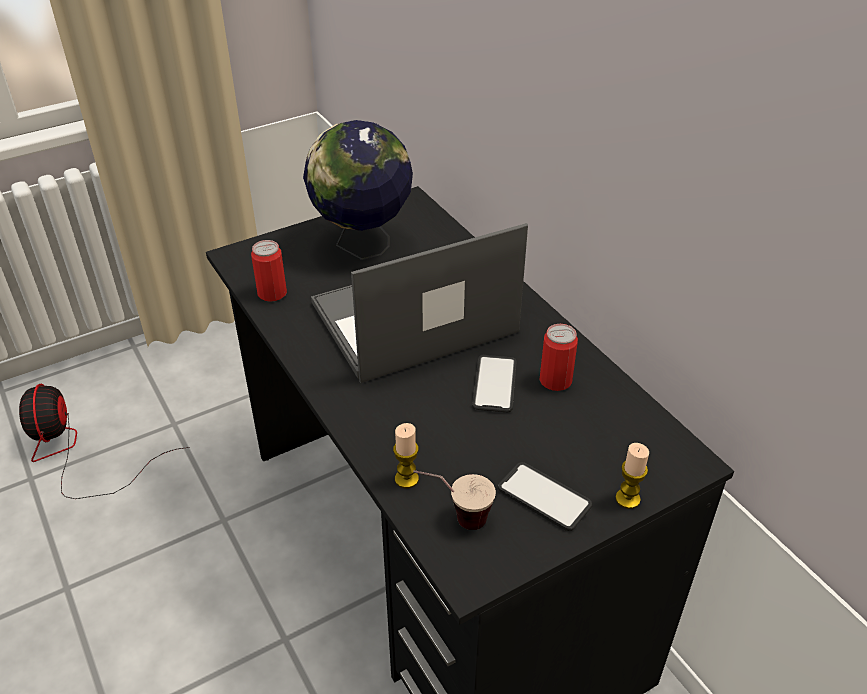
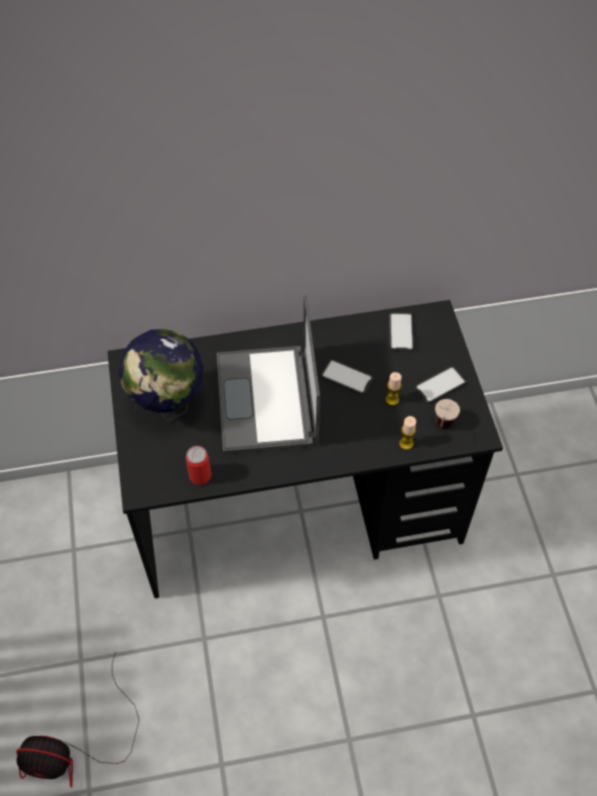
camera: 70 degrees left, 15 degrees up
can [539,324,578,391] -> none
candle [615,443,649,509] -> candle moved to [385,372,402,406]
none -> phone [389,312,414,351]

